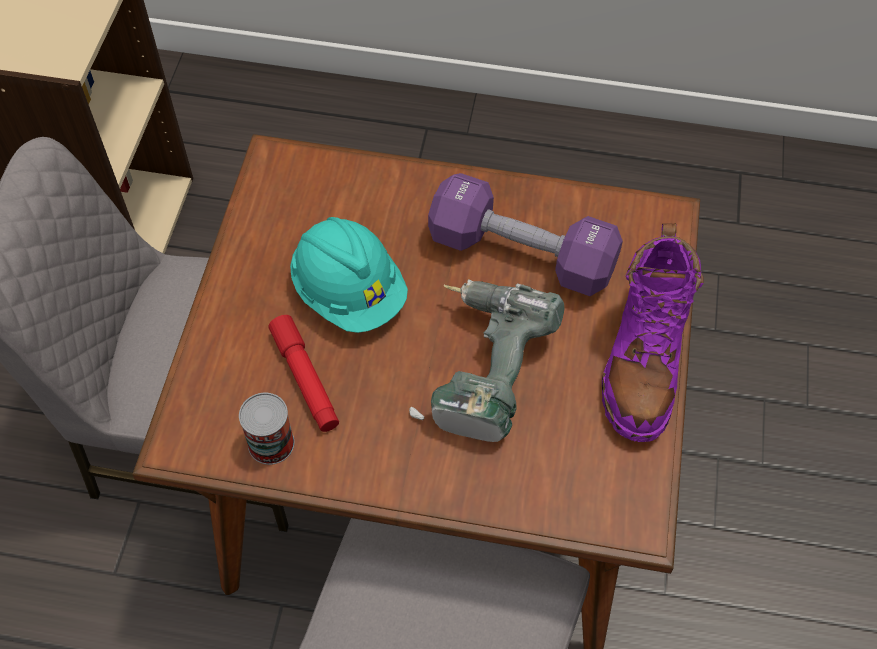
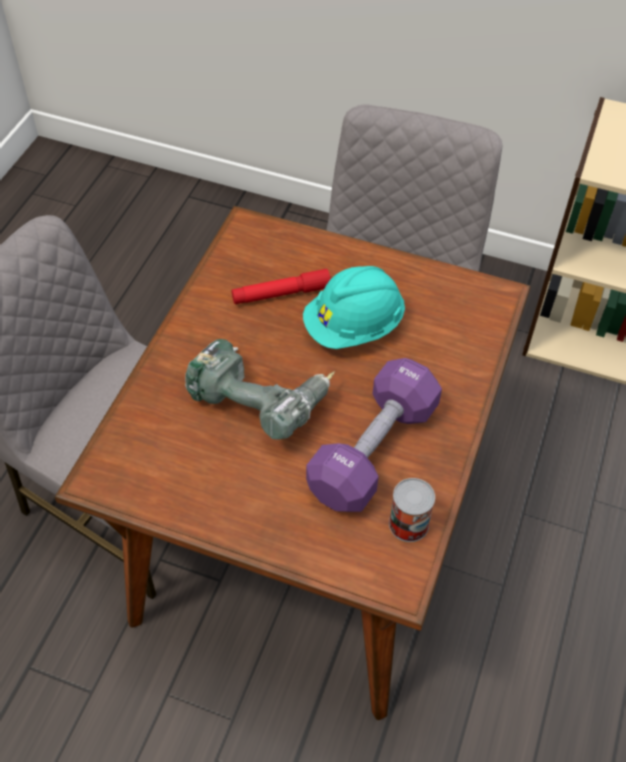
camera: 100 degrees right, 5 degrees down
can [239,393,294,465] -> can moved to [389,478,435,542]
purple boot [602,223,704,442] -> none

